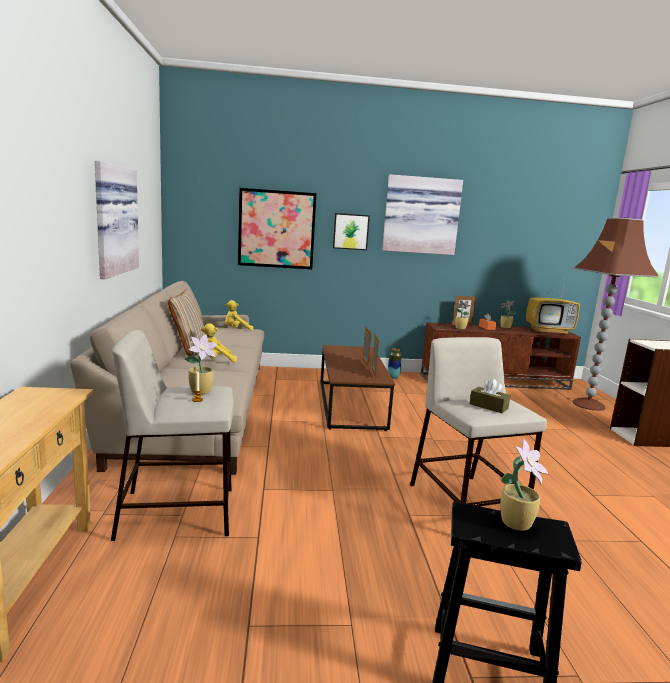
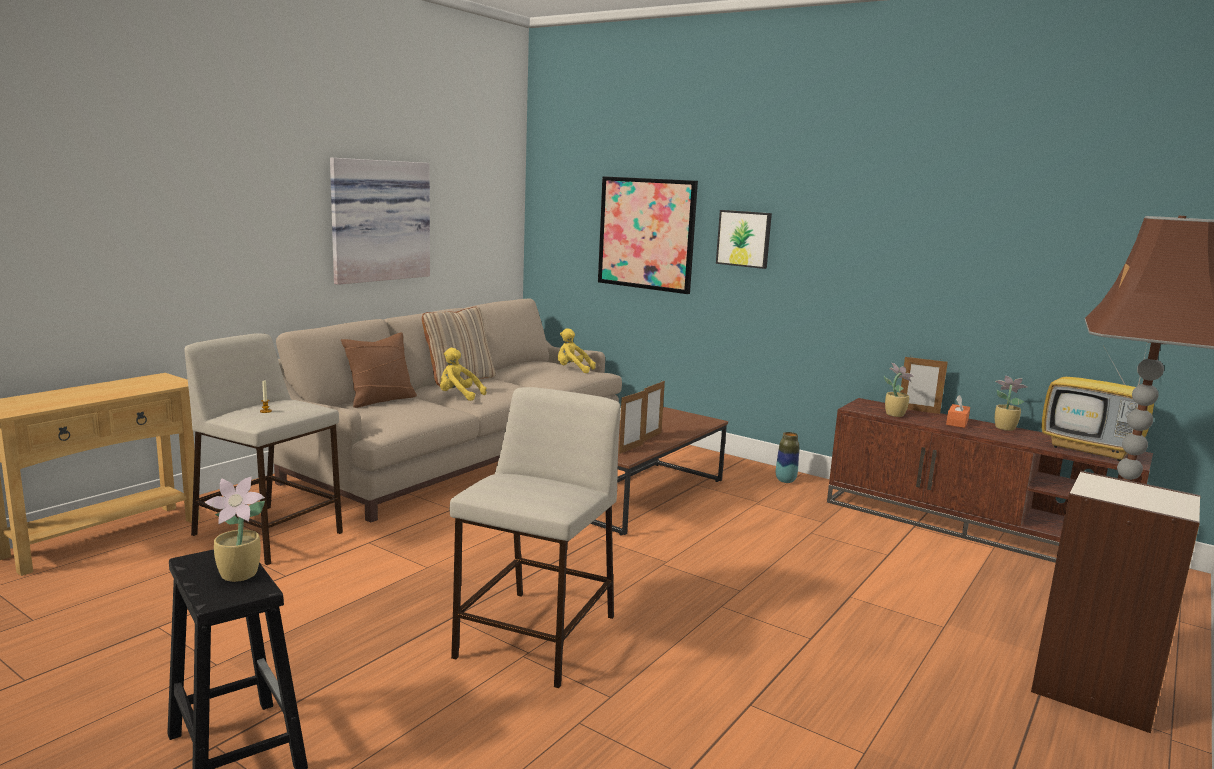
camera: 40 degrees right, 0 degrees up
potted plant [184,334,218,394] -> none
picture [382,174,463,255] -> none
brown tissue box [470,379,511,413] -> none
none -> brown pillow [341,332,417,408]

